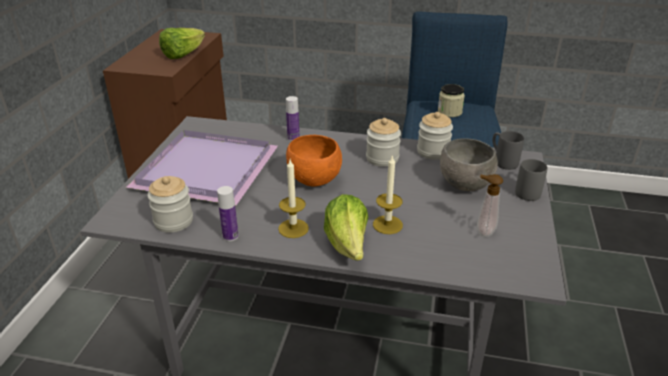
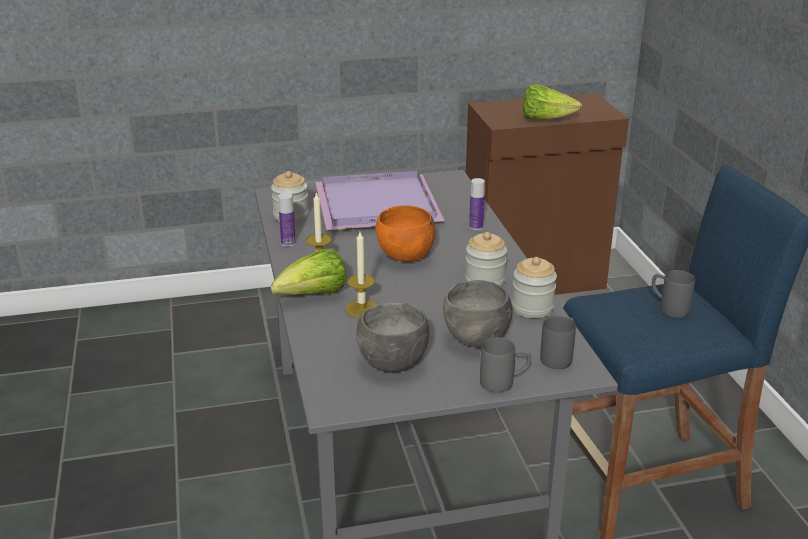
camera: 65 degrees right, 5 degrees down
jar [438,84,465,117] -> grey mug [652,270,695,318]
soap dispenser [477,174,503,237] -> grey bowl [356,303,429,372]

